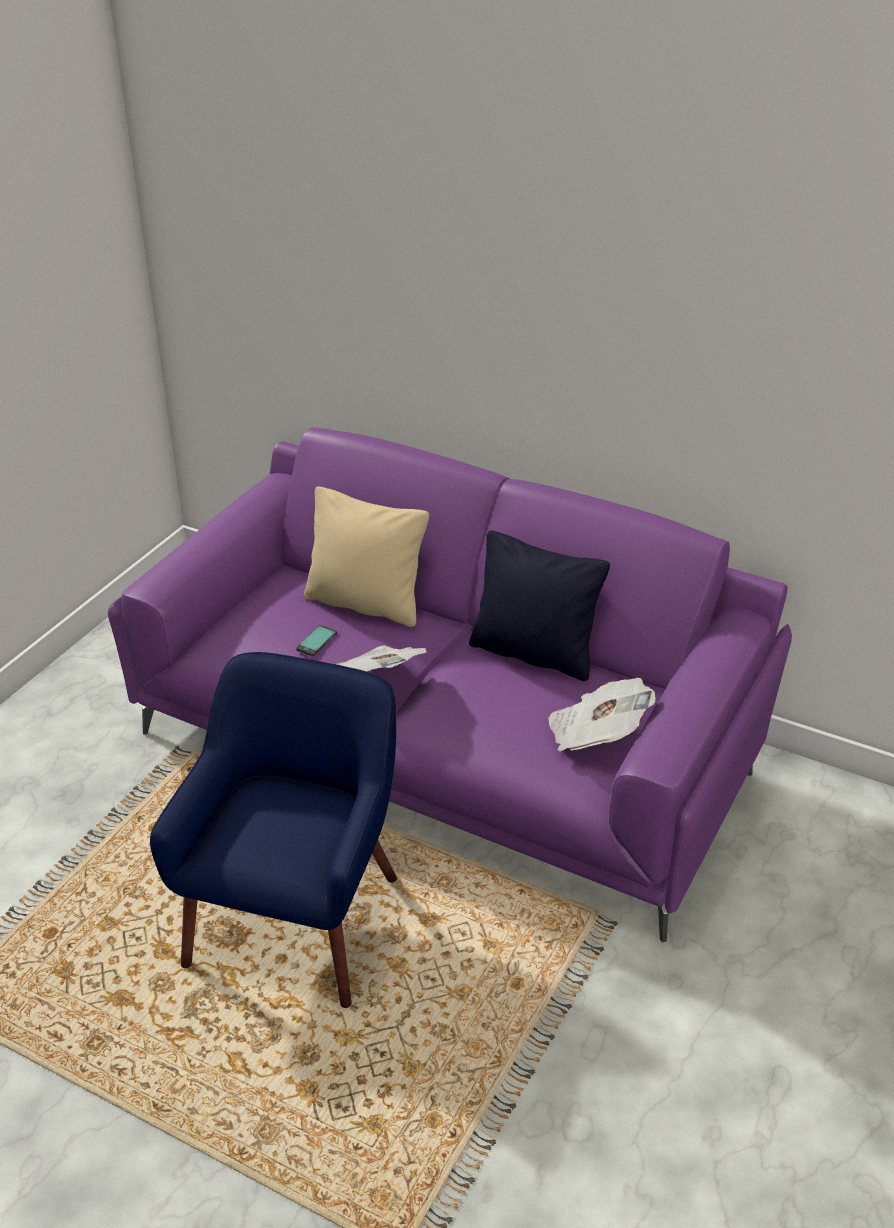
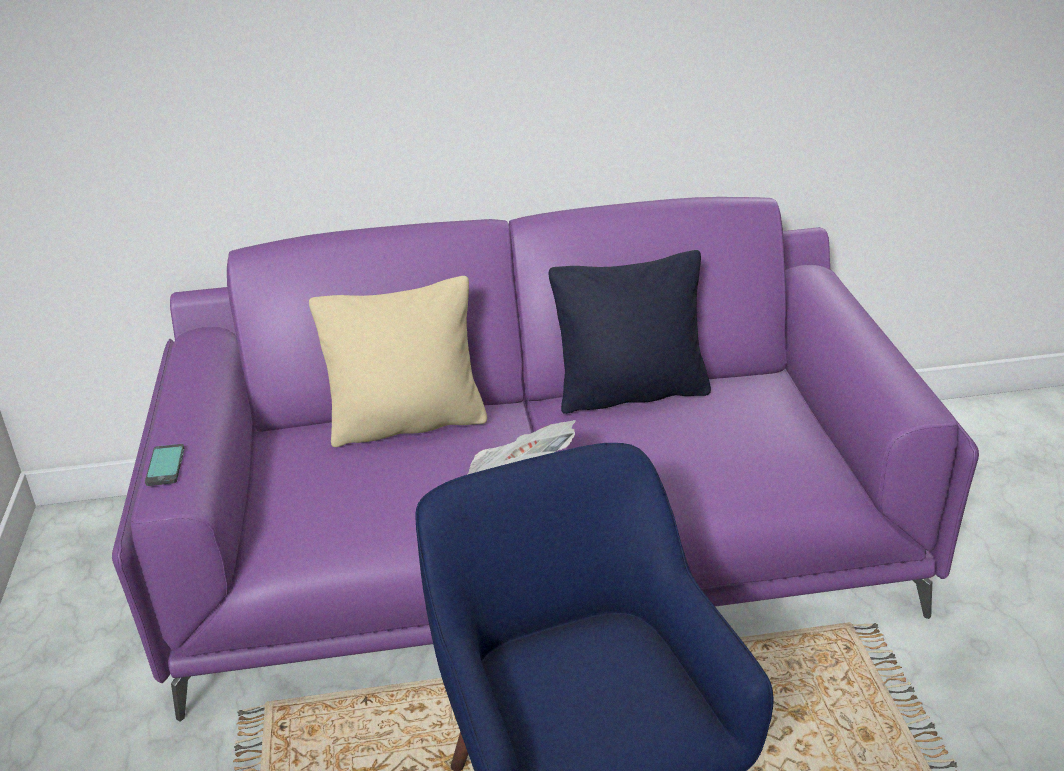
camera: 35 degrees left, 5 degrees down
phone [296,625,337,656] -> phone moved to [145,444,184,486]
newspaper [548,678,656,751] -> none

